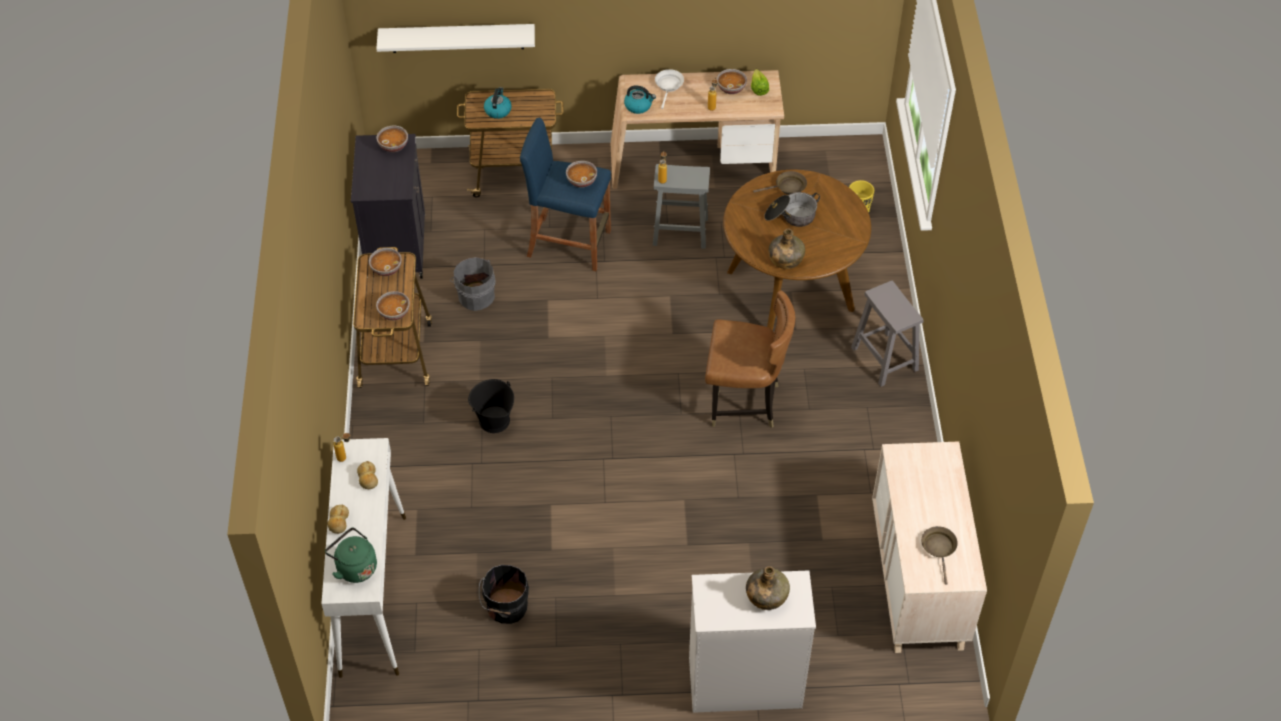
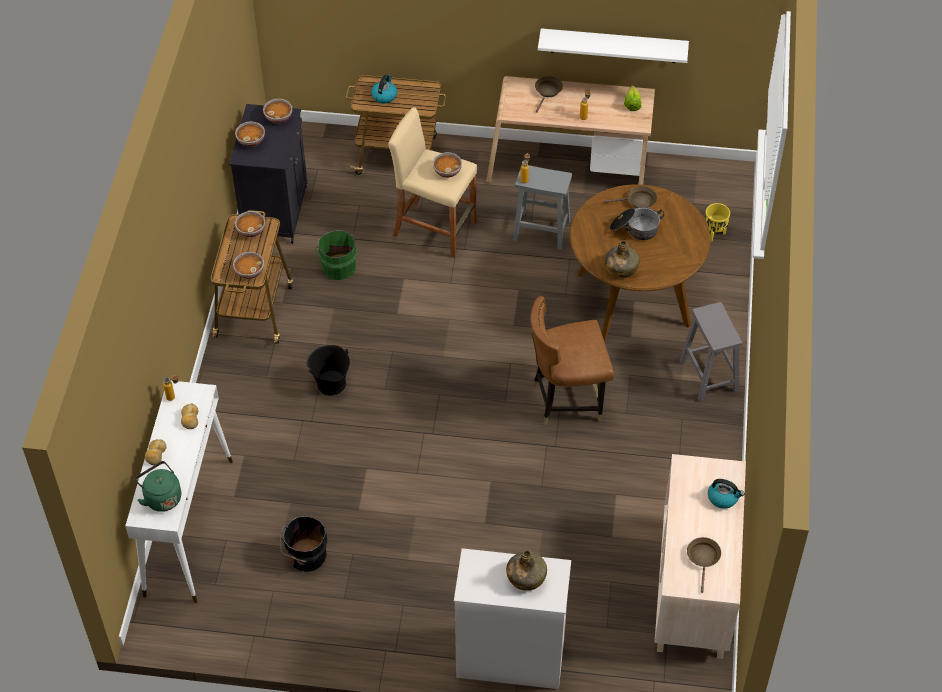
camera: 10 degrees right, 0 degrees up
white shelf [376,24,535,53] -> white shelf moved to [538,28,689,63]
grey bucket [450,257,496,311] -> green bucket [315,230,357,280]
blue stool [520,117,611,271] -> beige stool [388,107,477,258]
kettle [624,86,656,114] -> kettle moved to [708,479,745,509]
white frying pan [655,69,684,109] -> brown frying pan [535,76,563,113]
brown chair [705,290,795,428] -> brown chair turned 150 degrees clockwise [530,296,614,425]
bowl [717,69,747,94] -> bowl moved to [235,122,265,147]

